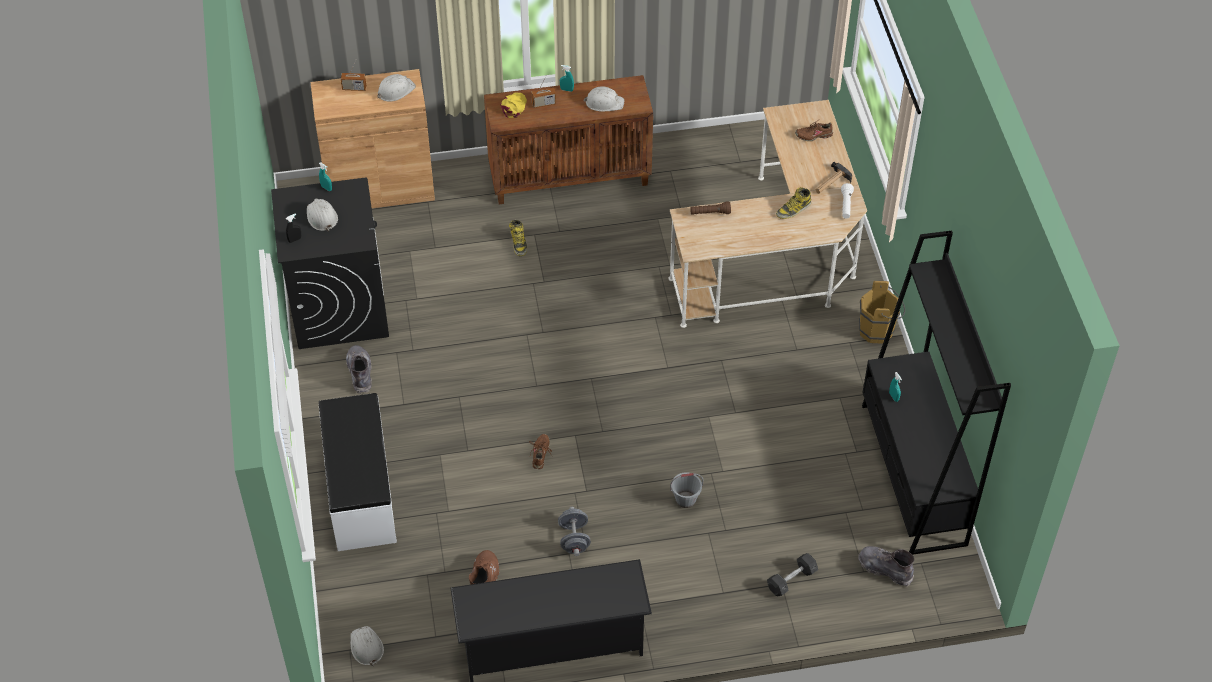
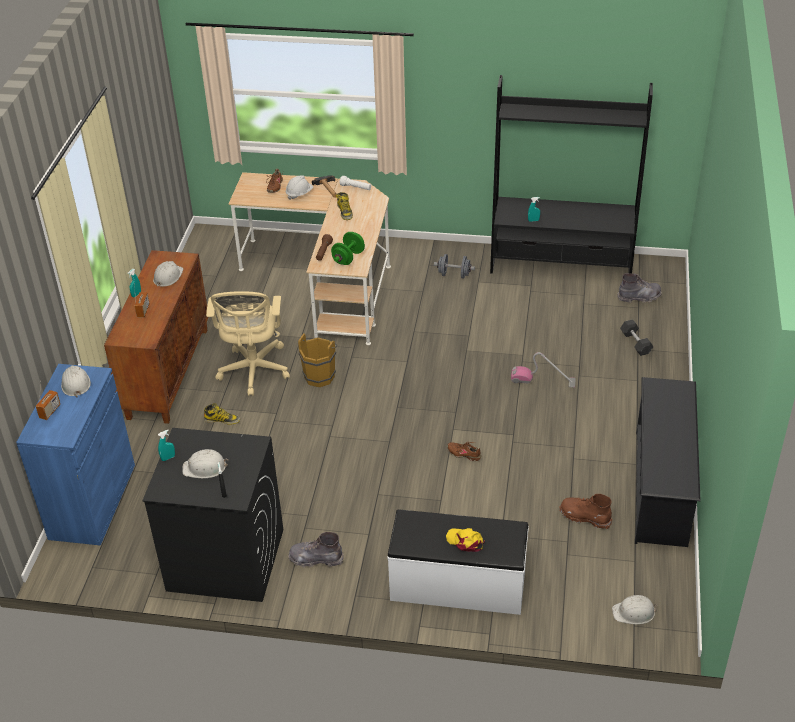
camera: 70 degrees left, 10 degrees down
brown cabinet [310,69,435,208] -> blue cabinet [16,364,135,546]
yellow cap [500,93,527,118] -> yellow cap moved to [446,528,485,552]
grey dumbbell [558,507,591,556] -> grey dumbbell moved to [434,254,475,279]
grey bucket [670,472,703,508] -> vacuum cleaner [511,352,576,388]
grey boot [858,546,914,587] -> grey boot turned 150 degrees counterclockwise [617,273,662,303]
brown bucket [859,281,905,344] -> brown bucket moved to [298,333,337,387]
none -> beige office chair [206,291,290,396]
none -> white hard hat [286,175,313,200]
none -> green dumbbell [331,232,365,265]

